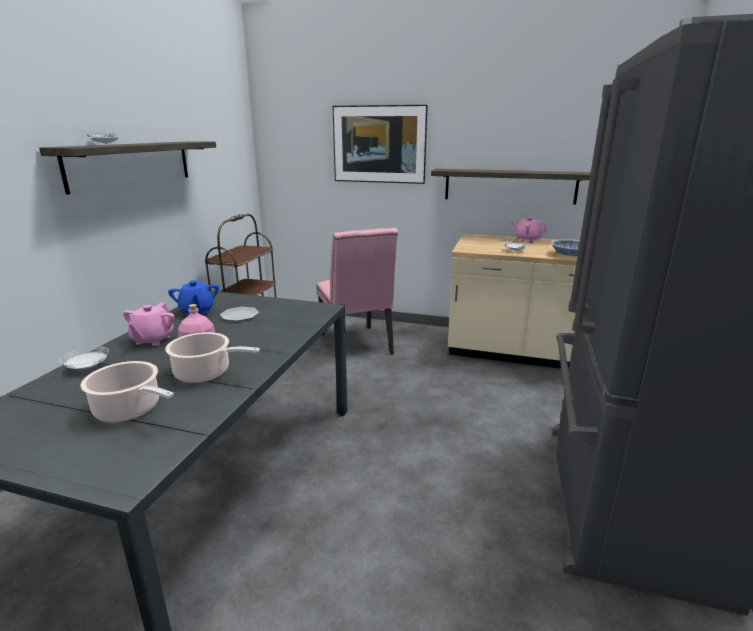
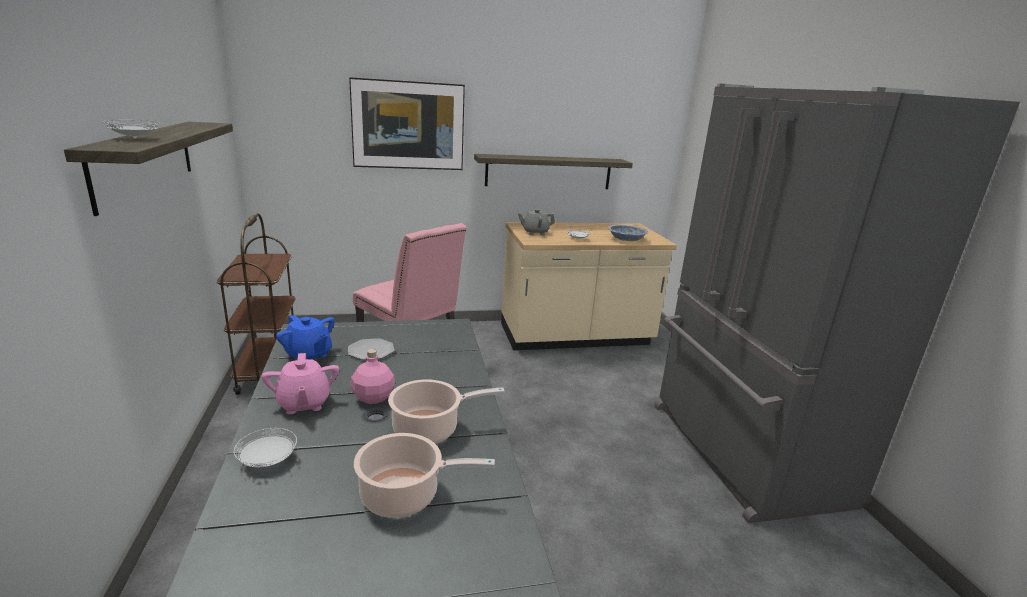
camera: 30 degrees left, 0 degrees up
pink teapot [511,217,548,242] -> none
none -> grey teapot [518,209,555,235]

